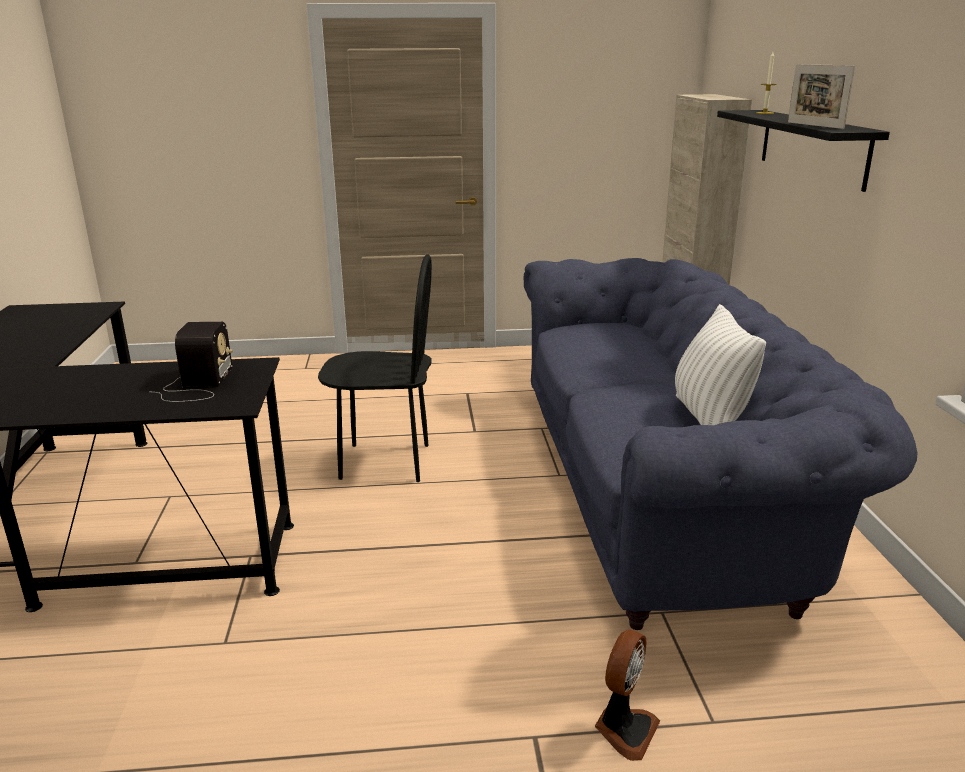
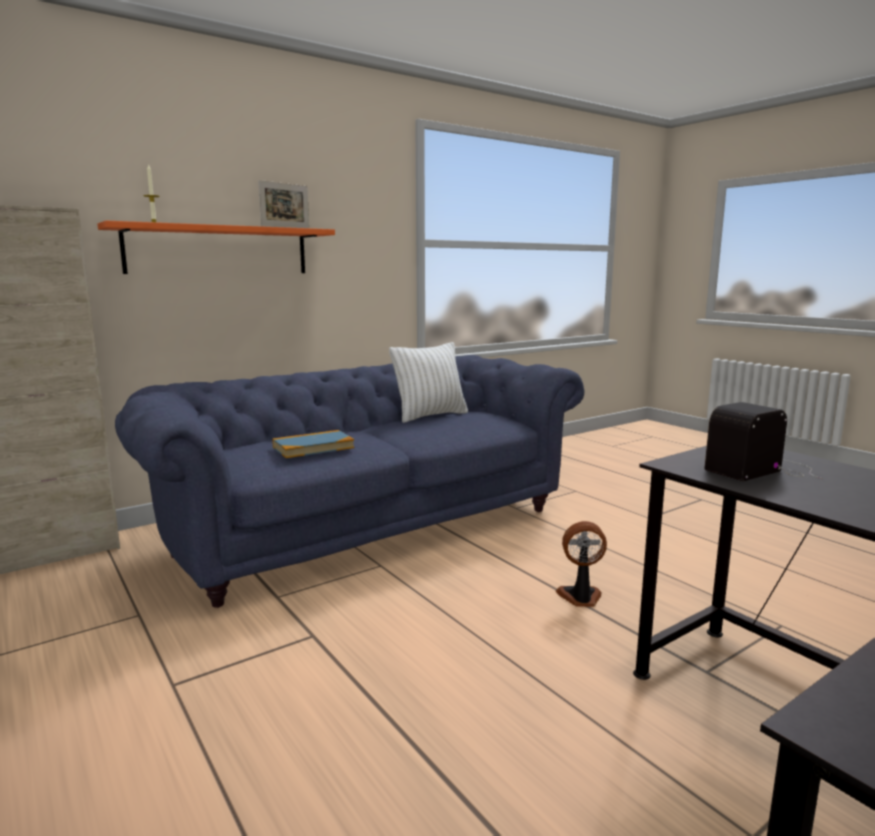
camera: 120 degrees left, 10 degrees down
black chair [318,254,432,482] -> none
fan [595,630,660,761] -> fan moved to [556,521,607,607]
black shelf [717,110,890,192] -> orange shelf [97,221,335,274]
none -> book [272,430,354,458]

